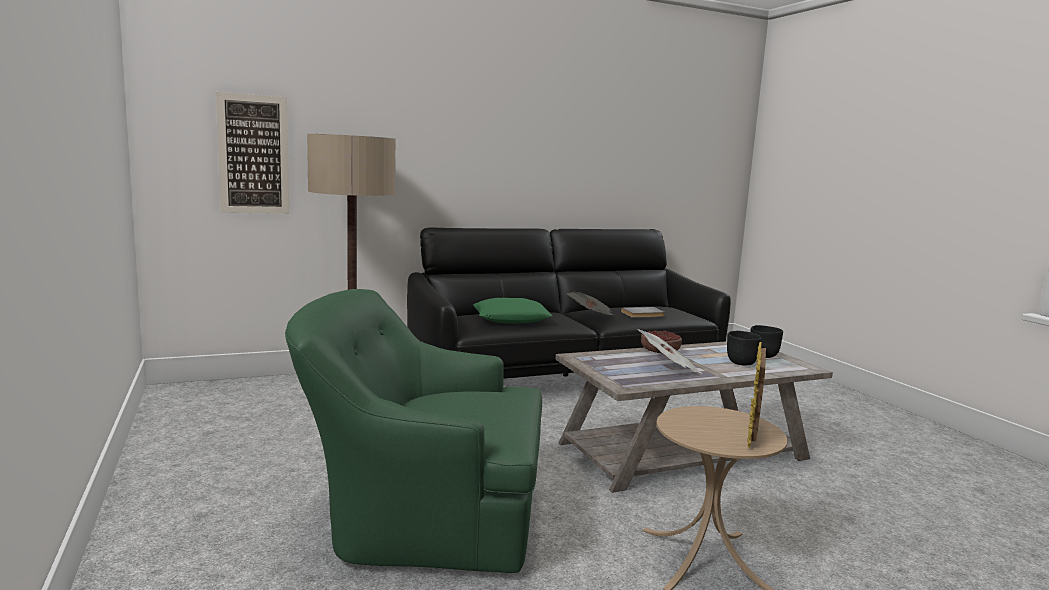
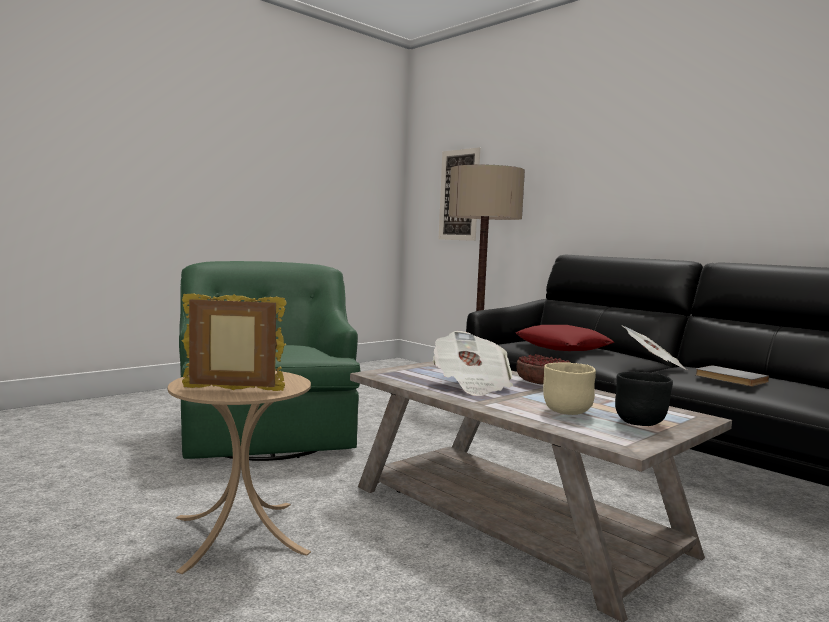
camera: 70 degrees right, 5 degrees down
green pillow [473,298,552,323] -> red pillow [516,325,614,351]
black bowl [727,331,762,365] -> beige bowl [543,362,596,415]

